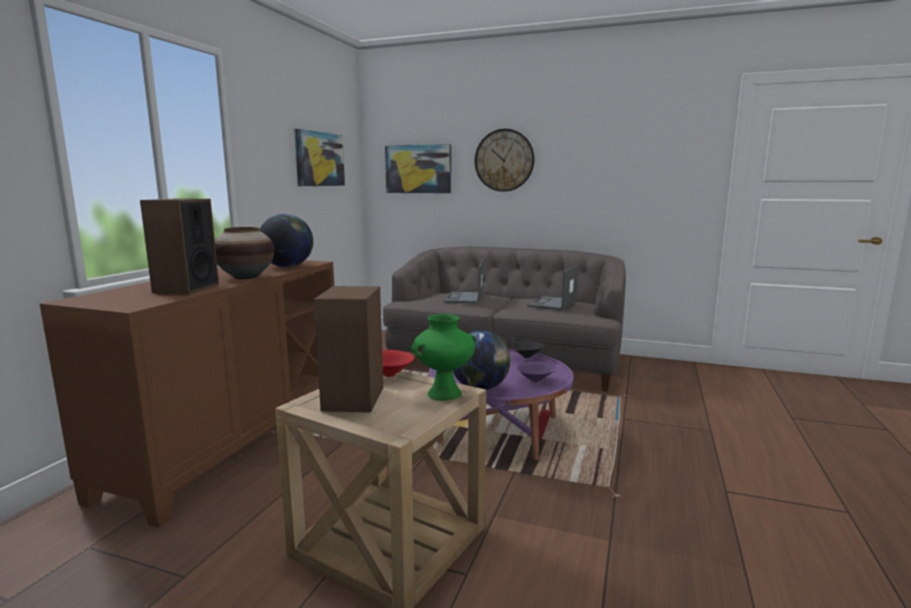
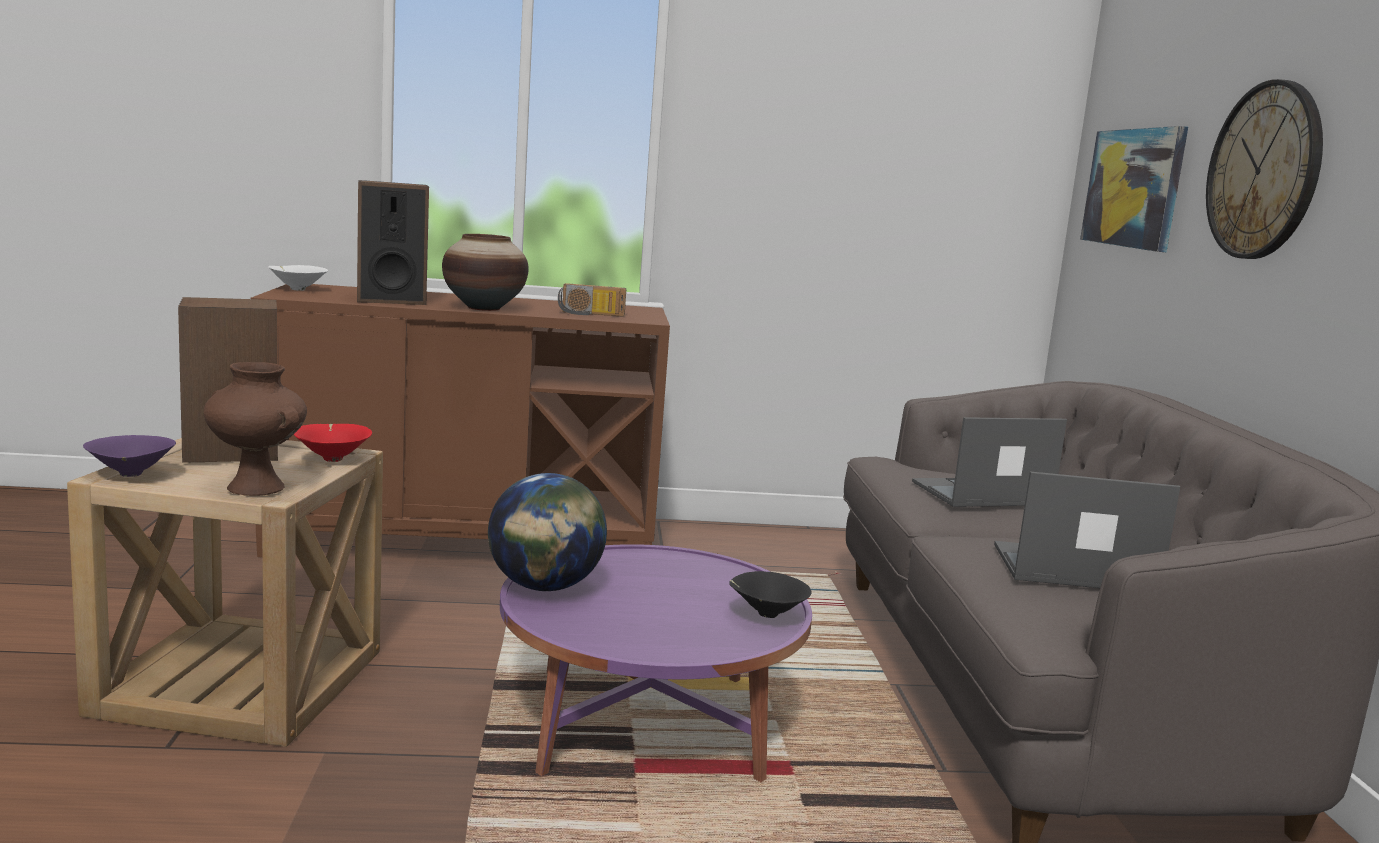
camera: 65 degrees right, 0 degrees up
globe [260,214,313,267] -> radio [558,283,626,317]
picture [294,129,345,186] -> none
green vase [411,314,476,401] -> brown vase [203,362,307,496]
purple bowl [517,361,556,383] -> purple bowl moved to [83,435,176,477]
none -> white bowl [268,265,328,291]

